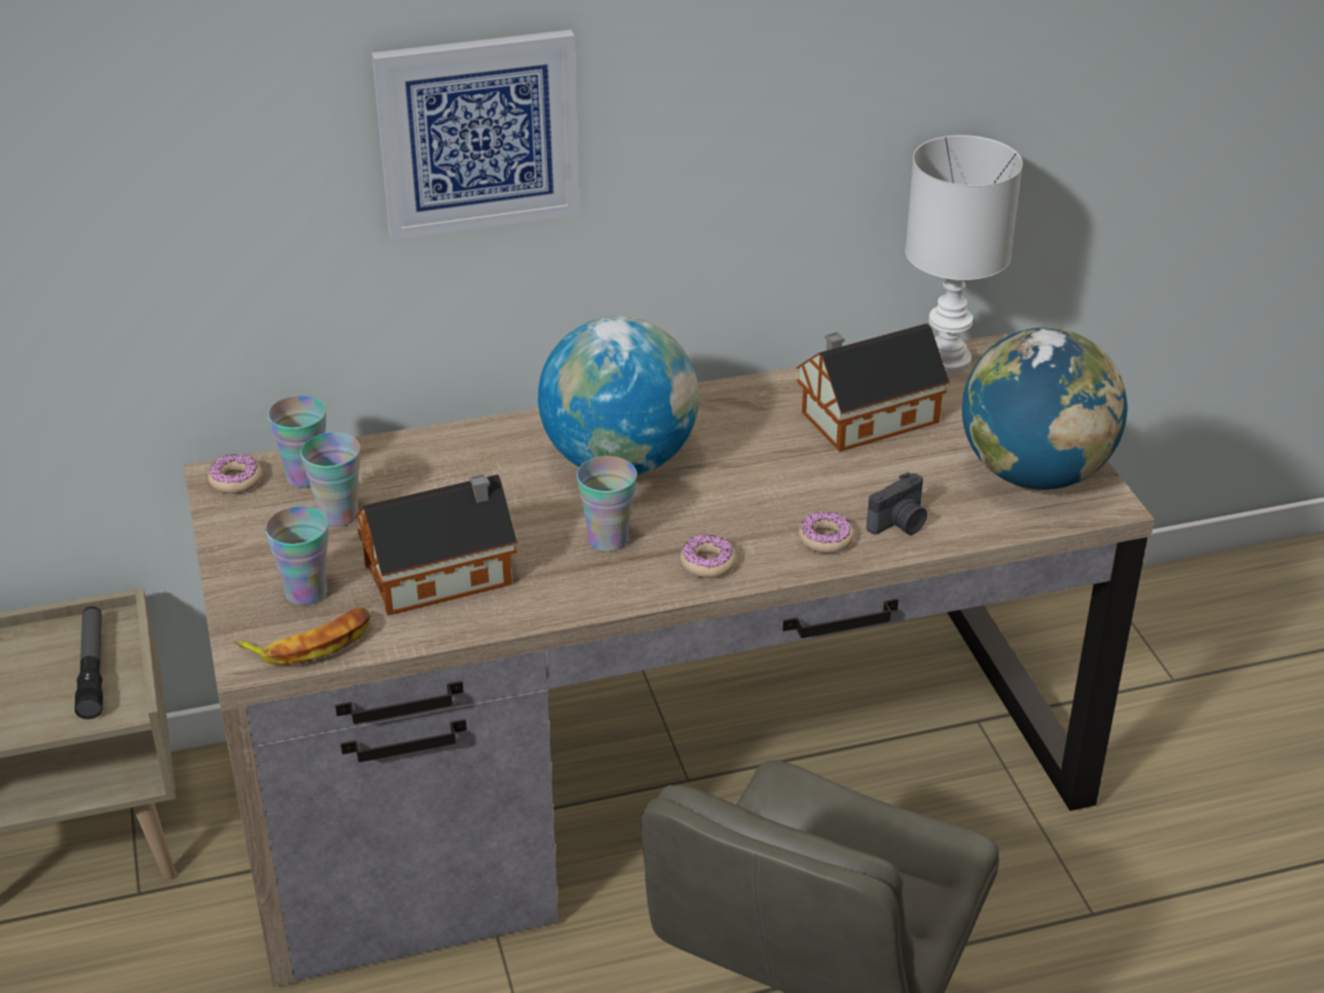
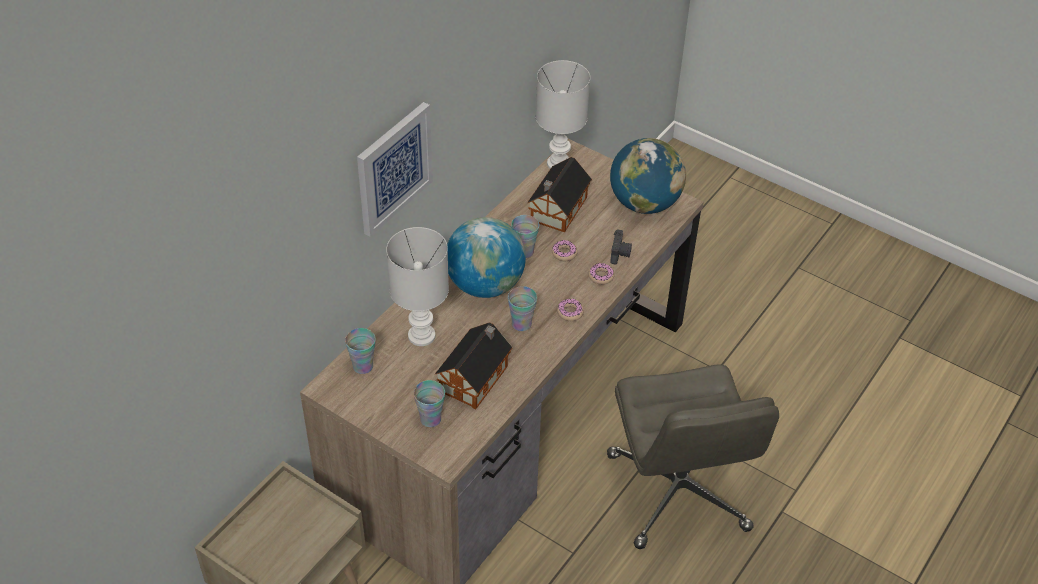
camera: 40 degrees left, 10 degrees up
flashlight [75,606,103,719] -> none
donut [208,454,262,494] -> donut moved to [552,240,578,261]
banana [234,607,370,665] -> none
cup [300,432,361,527] -> cup moved to [511,215,539,258]
none -> white table lamp [386,227,449,346]

